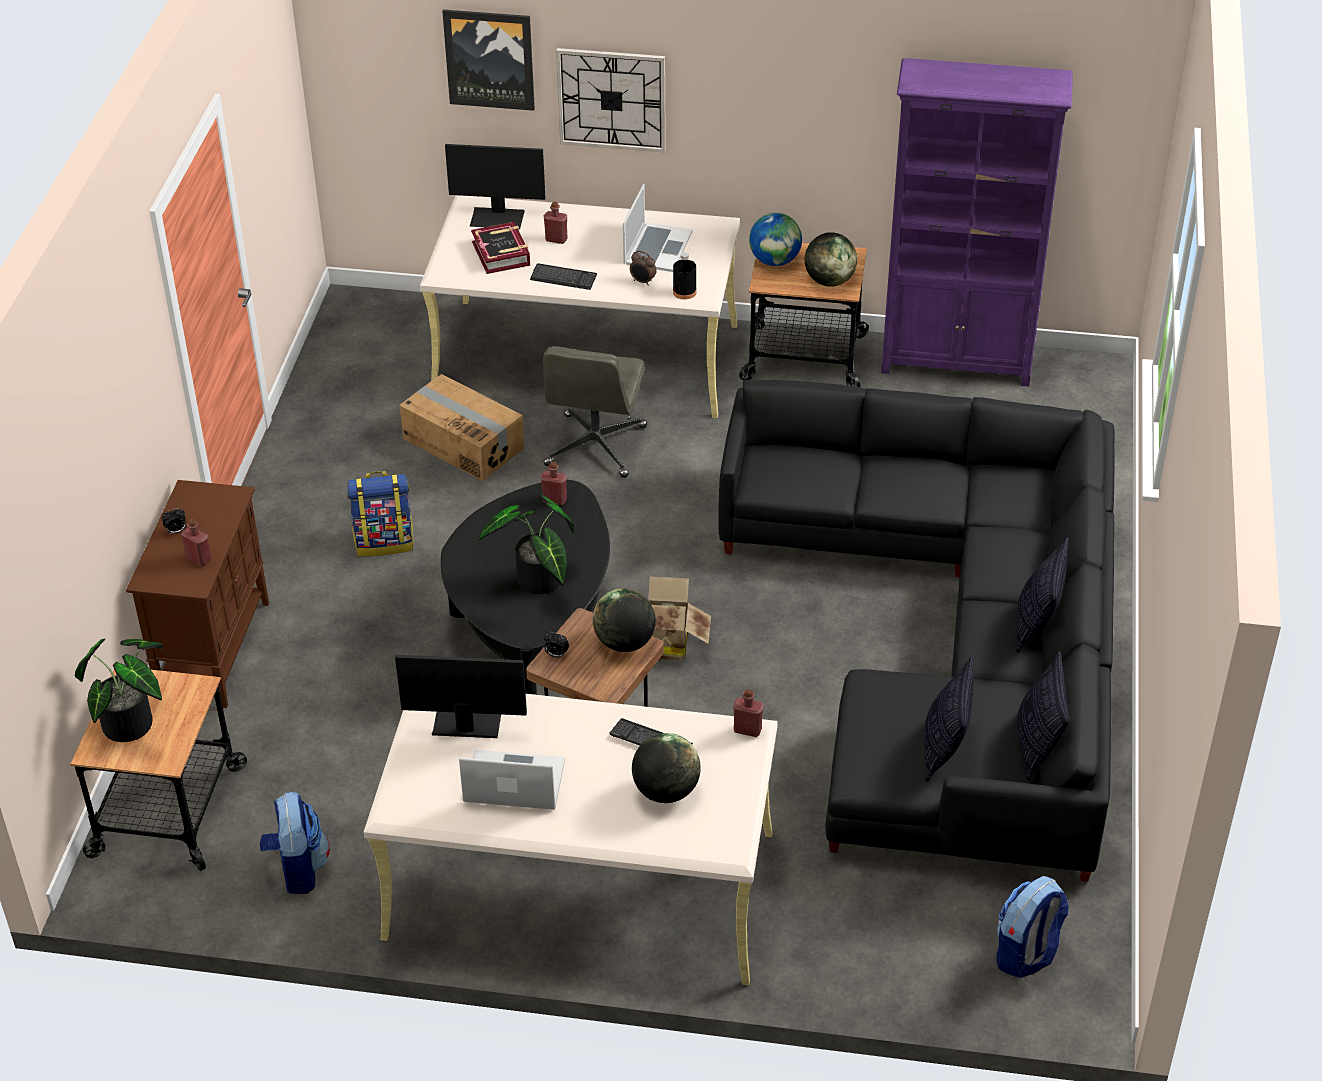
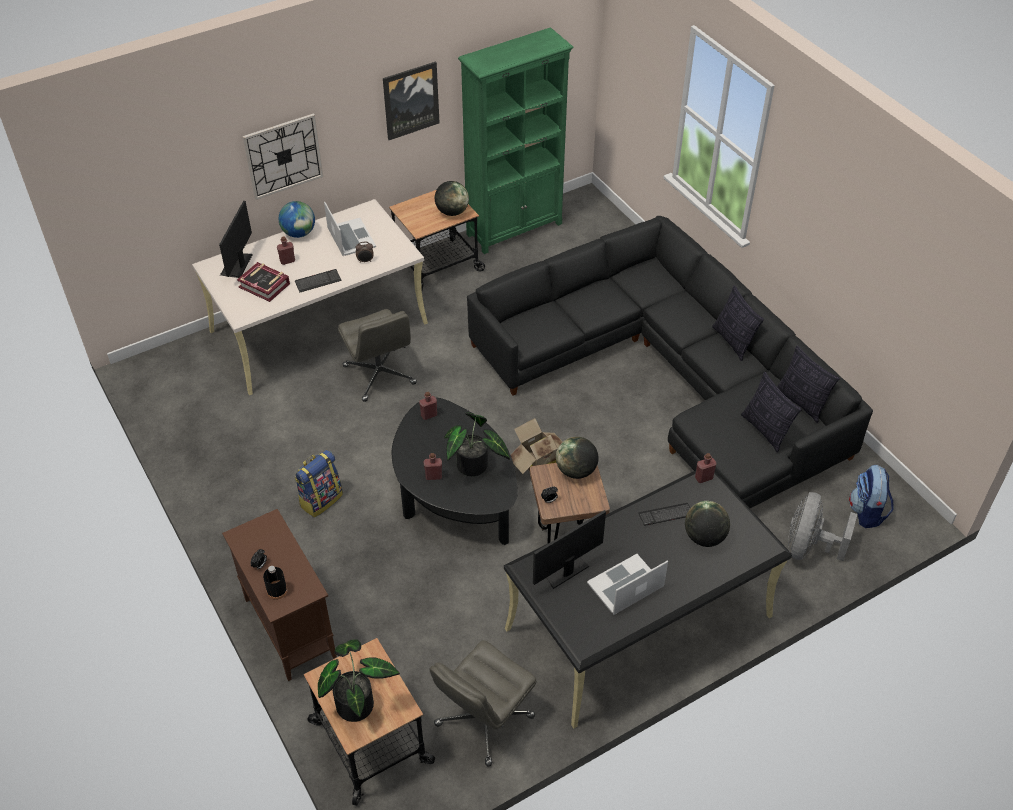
camera: 40 degrees left, 5 degrees up
red bottle [181,519,212,567] -> red bottle moved to [424,453,442,480]
backpack [260,792,330,894] -> grey office chair [429,640,537,767]
beige desk [364,694,778,985] -> black desk [504,470,792,728]
cardboard box [400,374,524,481] -> none
picture [442,10,535,111] -> picture moved to [383,61,440,140]
monitor [445,144,545,229] -> monitor turned 135 degrees clockwise [219,201,252,278]
black bottle [673,253,697,299] -> black bottle moved to [263,566,288,600]
globe [749,213,802,266] -> globe moved to [279,201,315,238]
purple bookcase [881,58,1073,386] -> green bookcase [458,27,574,254]
none -> grey fan [788,492,857,561]

